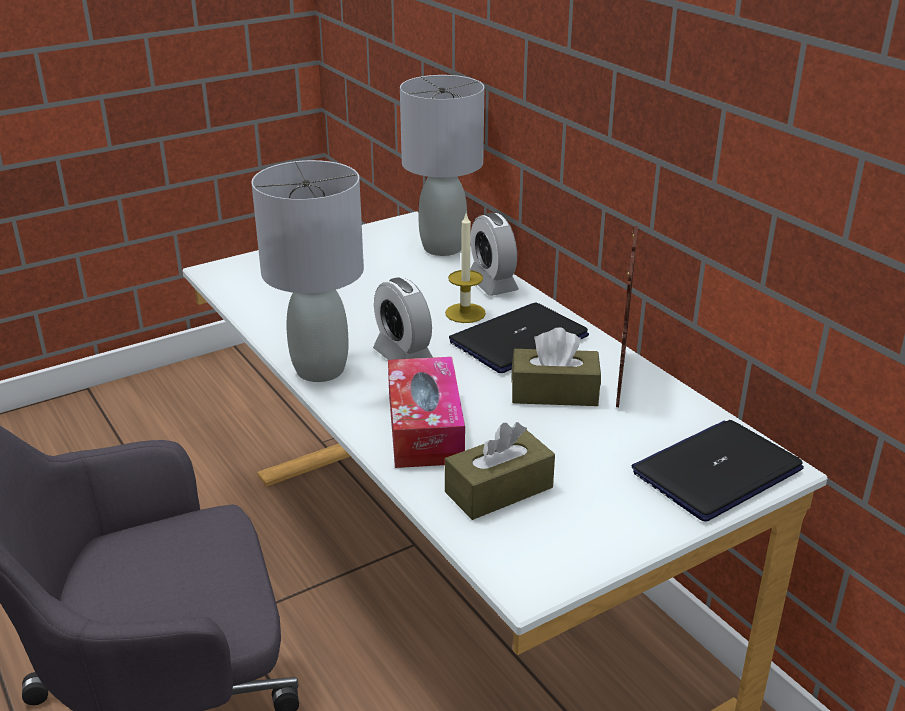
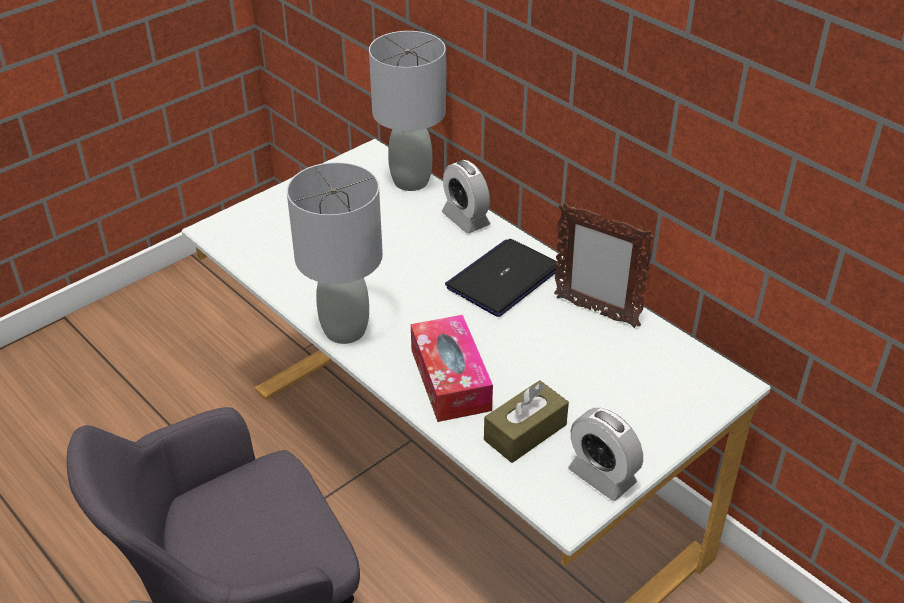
camera: 10 degrees left, 10 degrees up
alarm clock [373,277,433,360] -> alarm clock moved to [568,408,643,501]
candle [445,212,486,323] -> none
brown tissue box [511,328,601,406] -> none
picture frame [616,226,638,407] -> picture frame turned 120 degrees clockwise [554,202,655,328]
laptop [632,420,804,522] -> none

